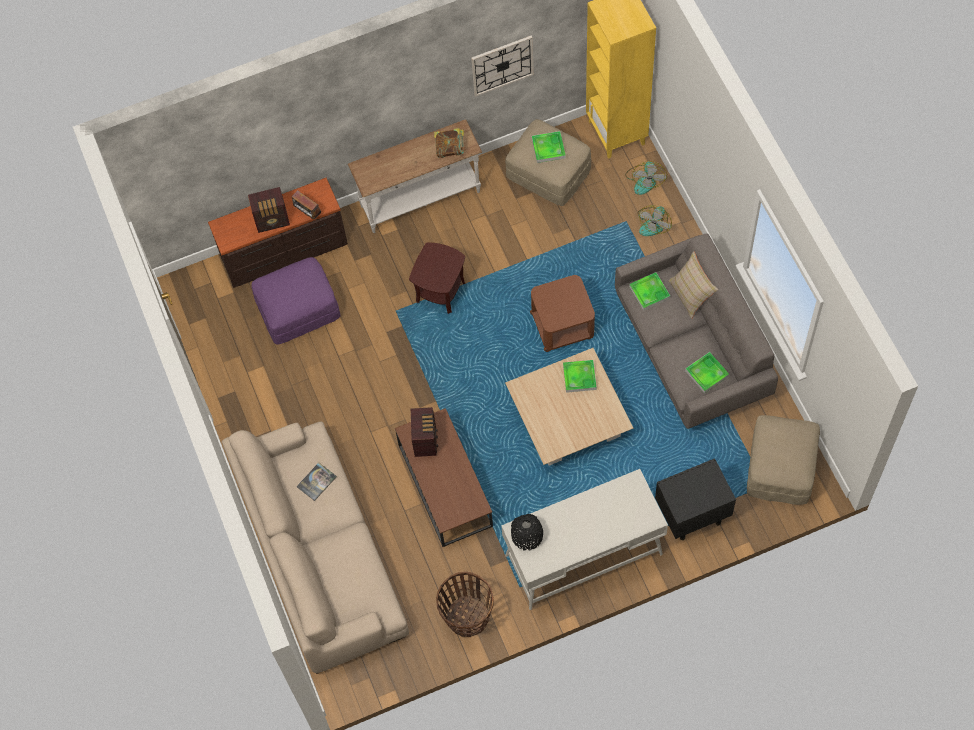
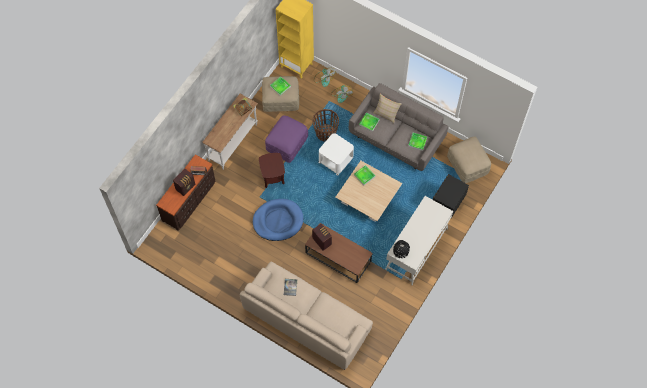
camera: 40 degrees left, 0 degrees up
purple ottoman [251,257,340,345] -> purple ottoman moved to [265,115,308,163]
basket [436,572,494,637] -> basket moved to [312,109,339,142]
wall clock [471,36,534,97] -> none
brown side table [530,275,595,352] -> white side table [318,133,354,175]
none -> blue dog bed [253,199,303,241]

